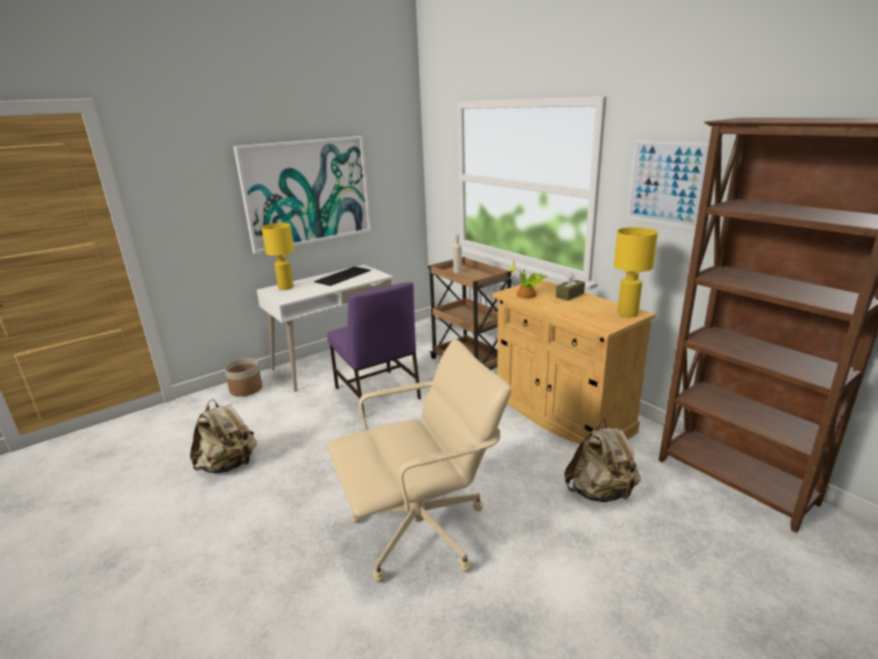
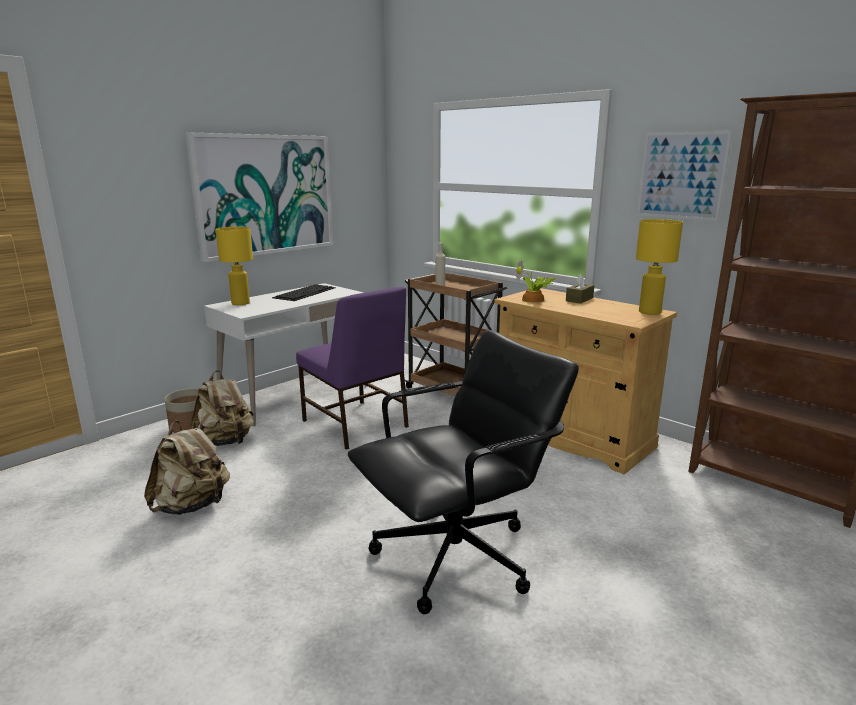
camera: 10 degrees left, 5 degrees down
beige office chair [327,339,511,583] -> black office chair [348,330,579,614]
beige backpack [564,418,640,502] -> beige backpack moved to [190,370,254,446]

